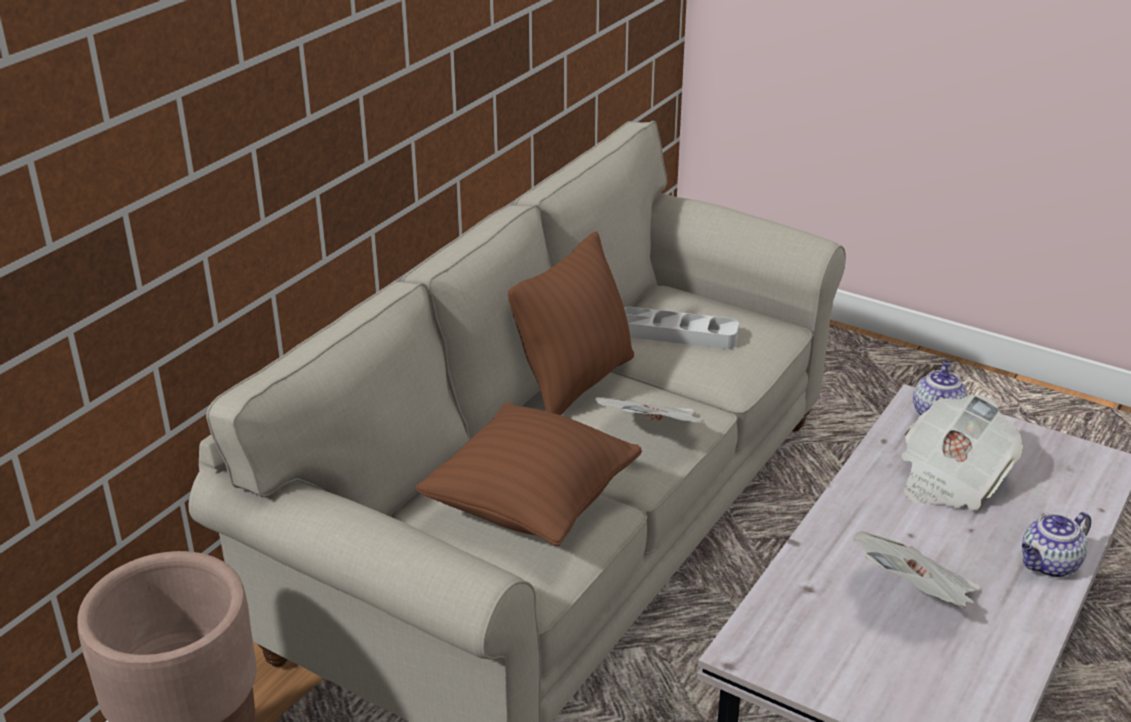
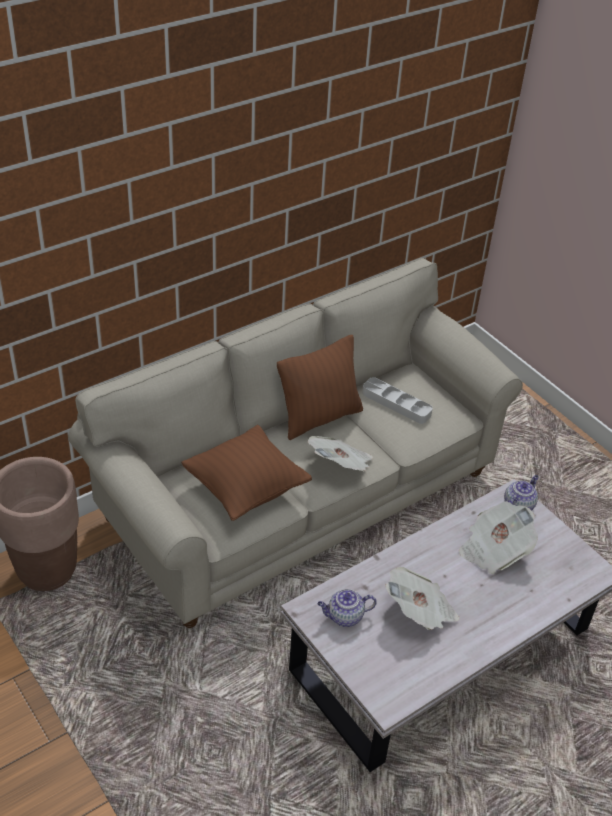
camera: 20 degrees right, 10 degrees up
teapot [1022,512,1091,578] -> teapot moved to [317,589,377,627]

